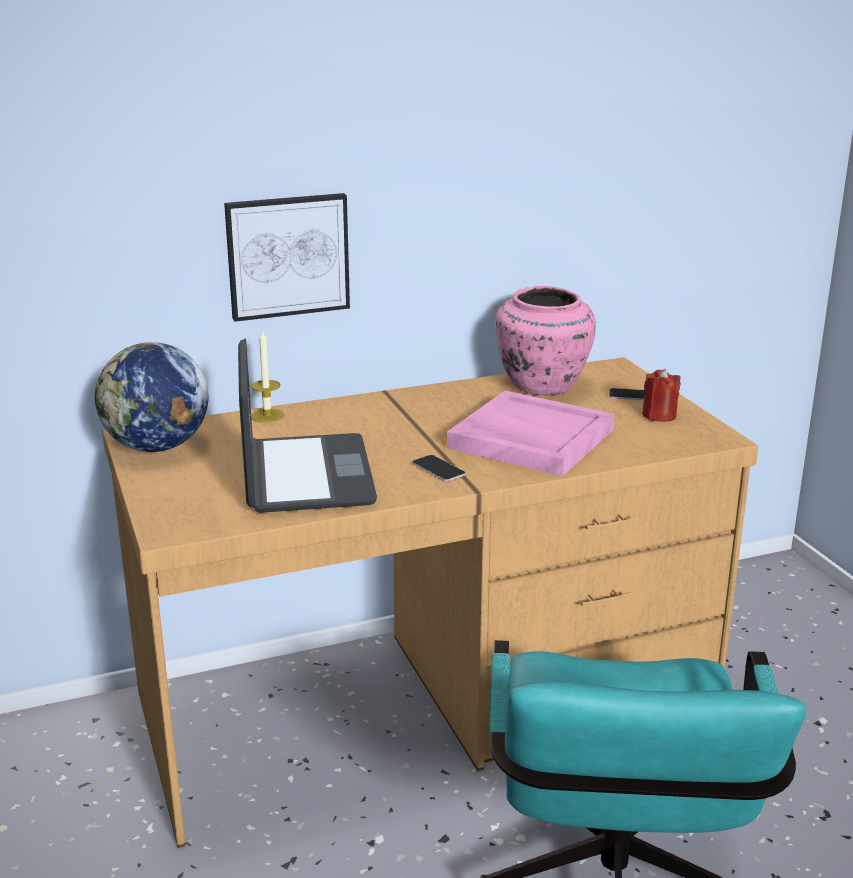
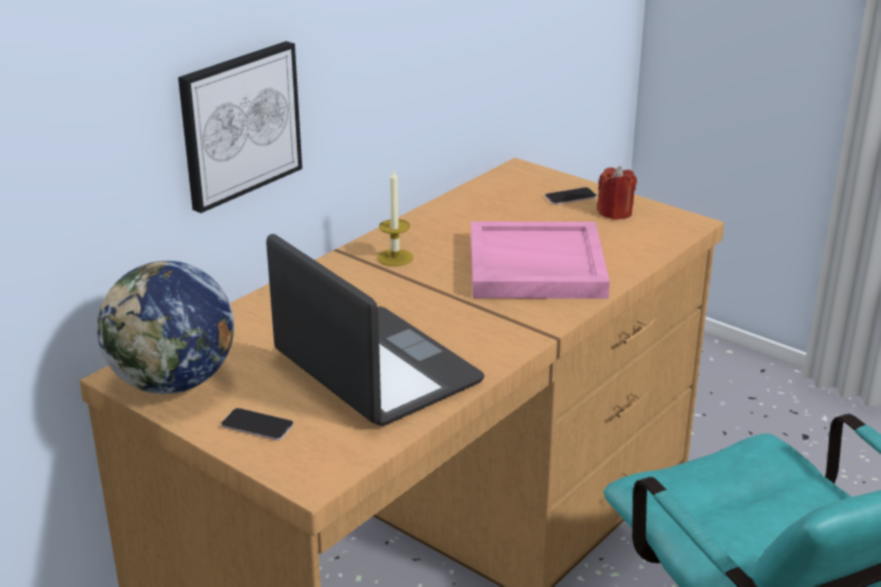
camera: 30 degrees left, 5 degrees up
candle [251,330,285,423] -> candle moved to [377,168,413,266]
phone [412,455,465,481] -> phone moved to [221,408,294,441]
pink vase [495,286,596,395] -> none

